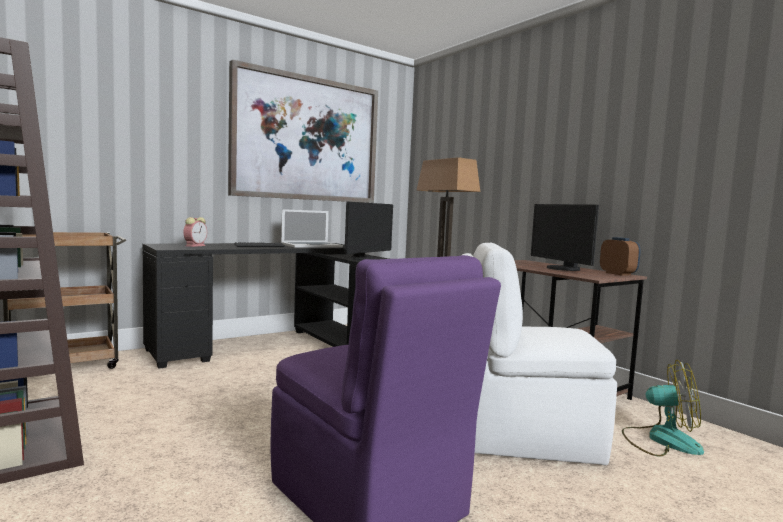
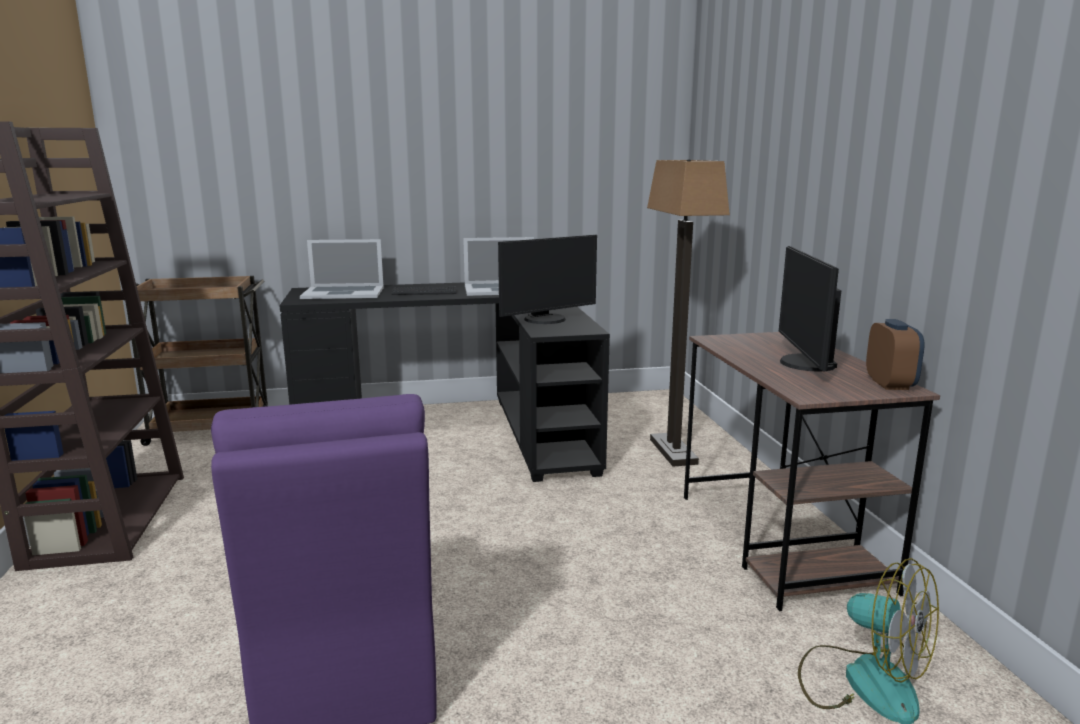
camera: 25 degrees right, 10 degrees up
alarm clock [183,217,207,247] -> laptop [300,239,384,299]
picture [228,60,378,203] -> none
white chair [461,243,617,465] -> none

